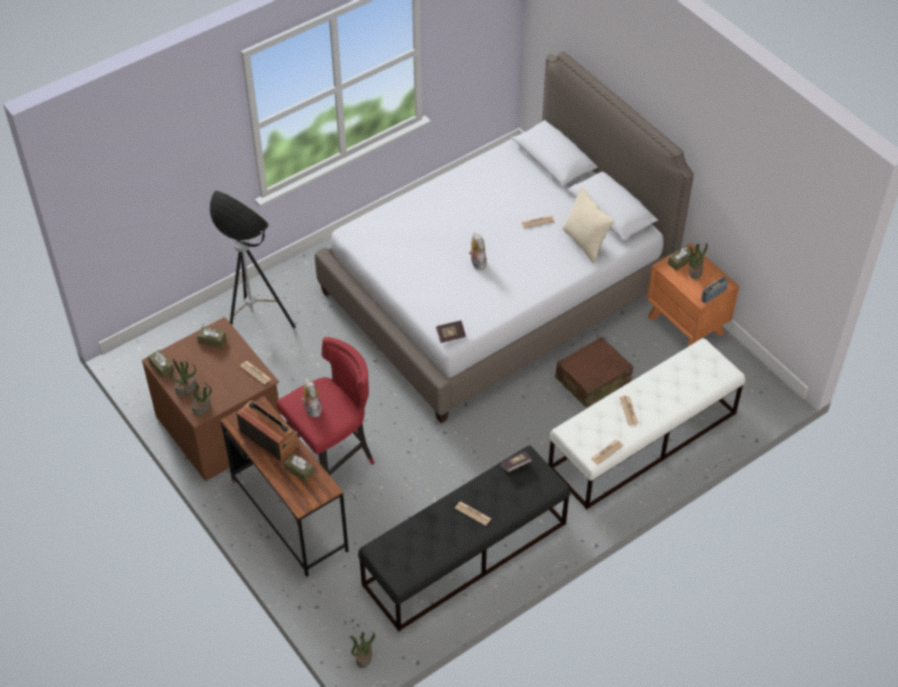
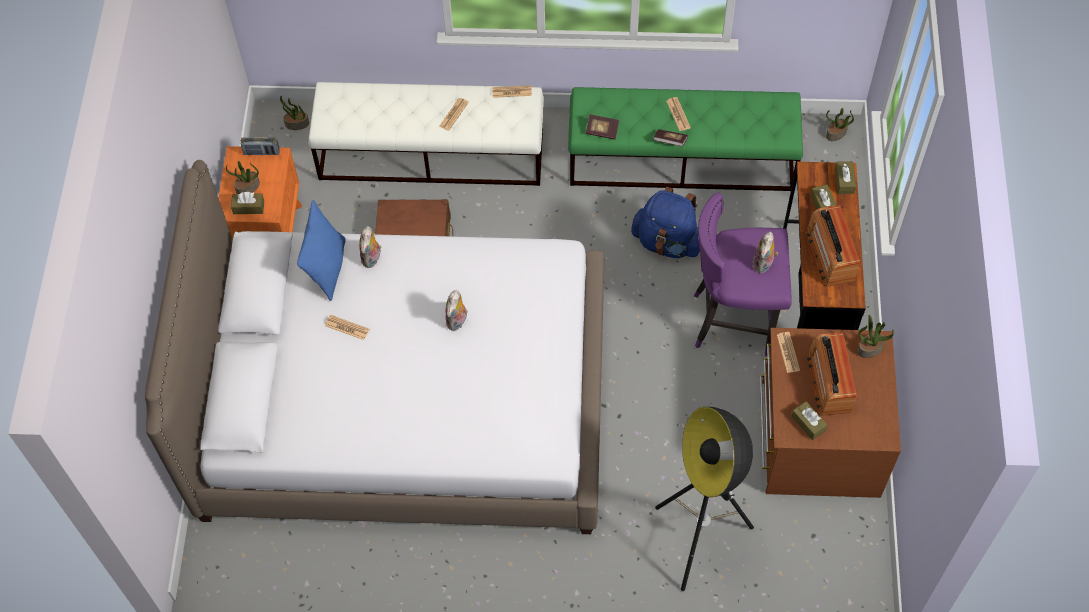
camera: 140 degrees left, 10 degrees up
brown tissue box [148,350,174,378] -> brown tissue box moved to [835,161,856,194]
potted plant [170,359,196,396] -> potted plant moved to [280,96,309,130]
red stool [276,337,374,475] -> purple stool [694,193,792,356]
black bench [358,445,570,631] -> green bench [568,87,803,191]
book [436,320,466,343] -> book moved to [654,129,688,147]
beige pillow [562,186,614,263] -> blue pillow [297,200,346,301]
none -> plush toy [359,226,382,268]
none -> blue backpack [631,187,700,258]
none -> radio [807,332,857,416]

